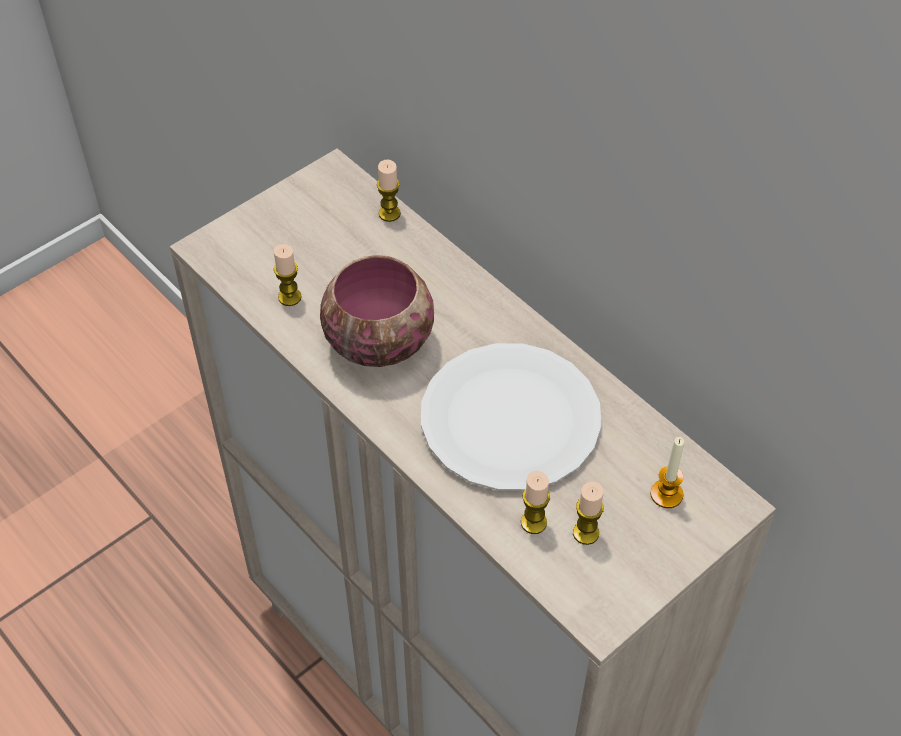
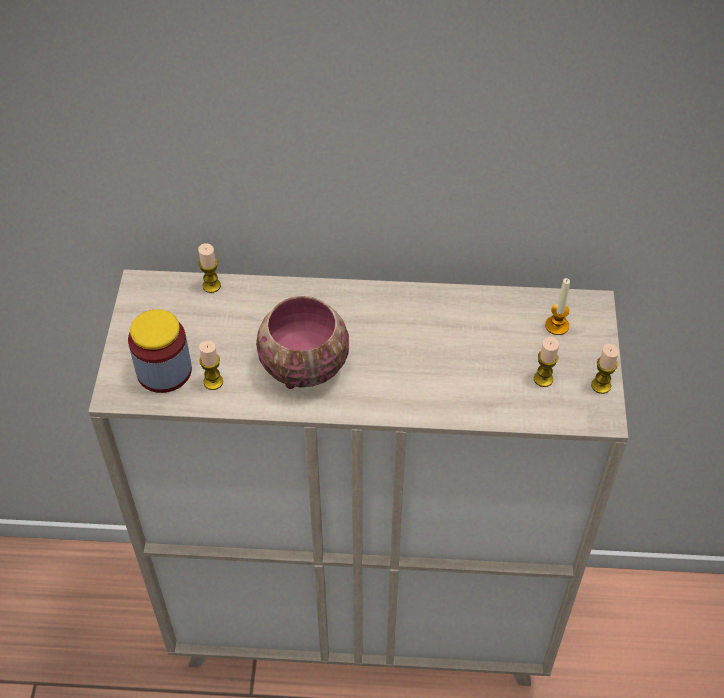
camera: 45 degrees left, 0 degrees up
white plate [421,343,602,491] -> none
candle [521,471,550,534] -> candle moved to [591,344,619,394]
none -> jar [128,309,192,393]

